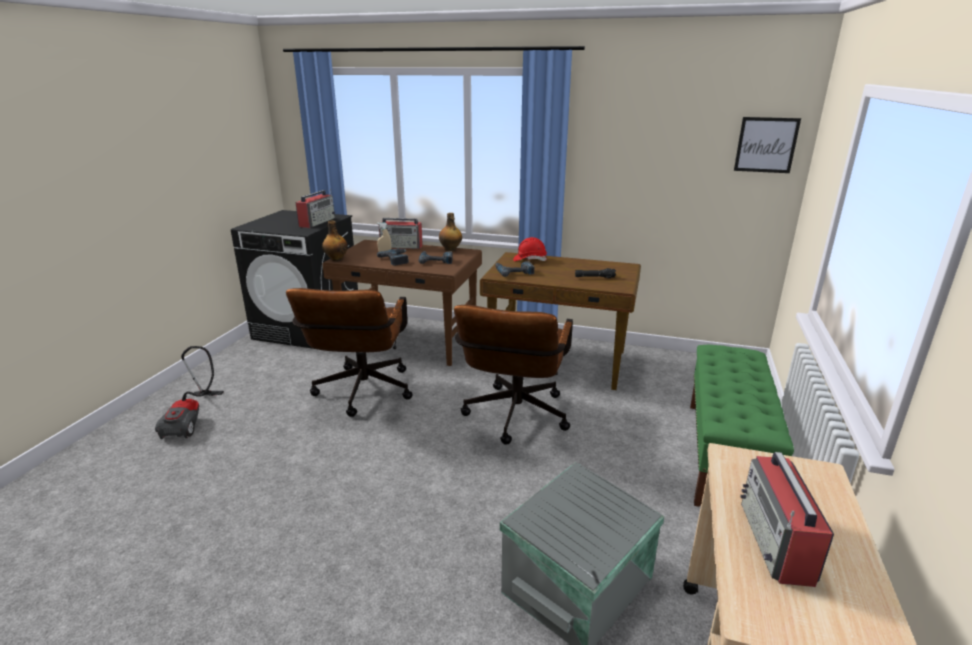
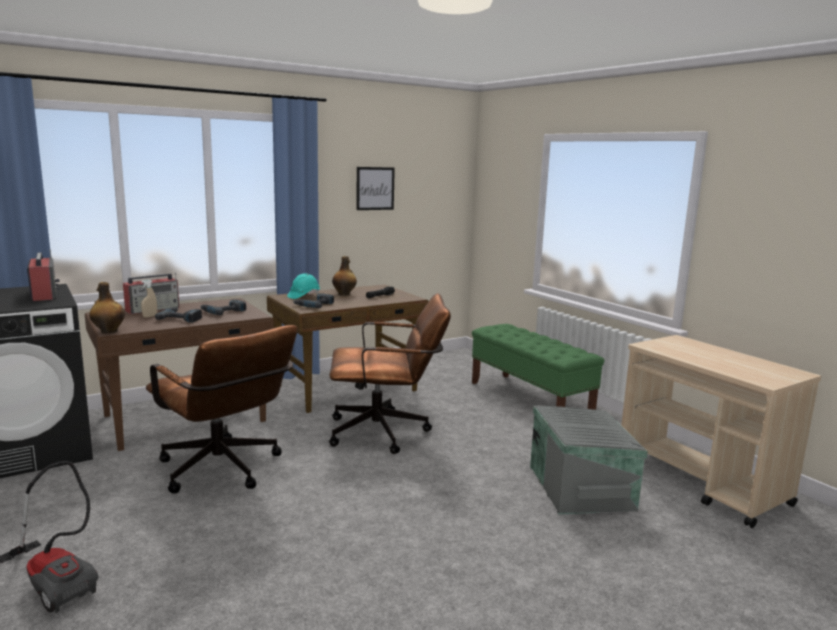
camera: 50 degrees left, 10 degrees down
bottle [439,213,462,251] -> bottle moved to [332,256,357,295]
brown office chair [454,305,573,445] -> brown office chair turned 60 degrees counterclockwise [329,293,451,454]
red hard hat [513,237,547,261] -> turquoise hard hat [287,273,320,299]
picture [734,117,801,173] -> picture moved to [356,167,395,210]
radio [740,452,834,587] -> none

